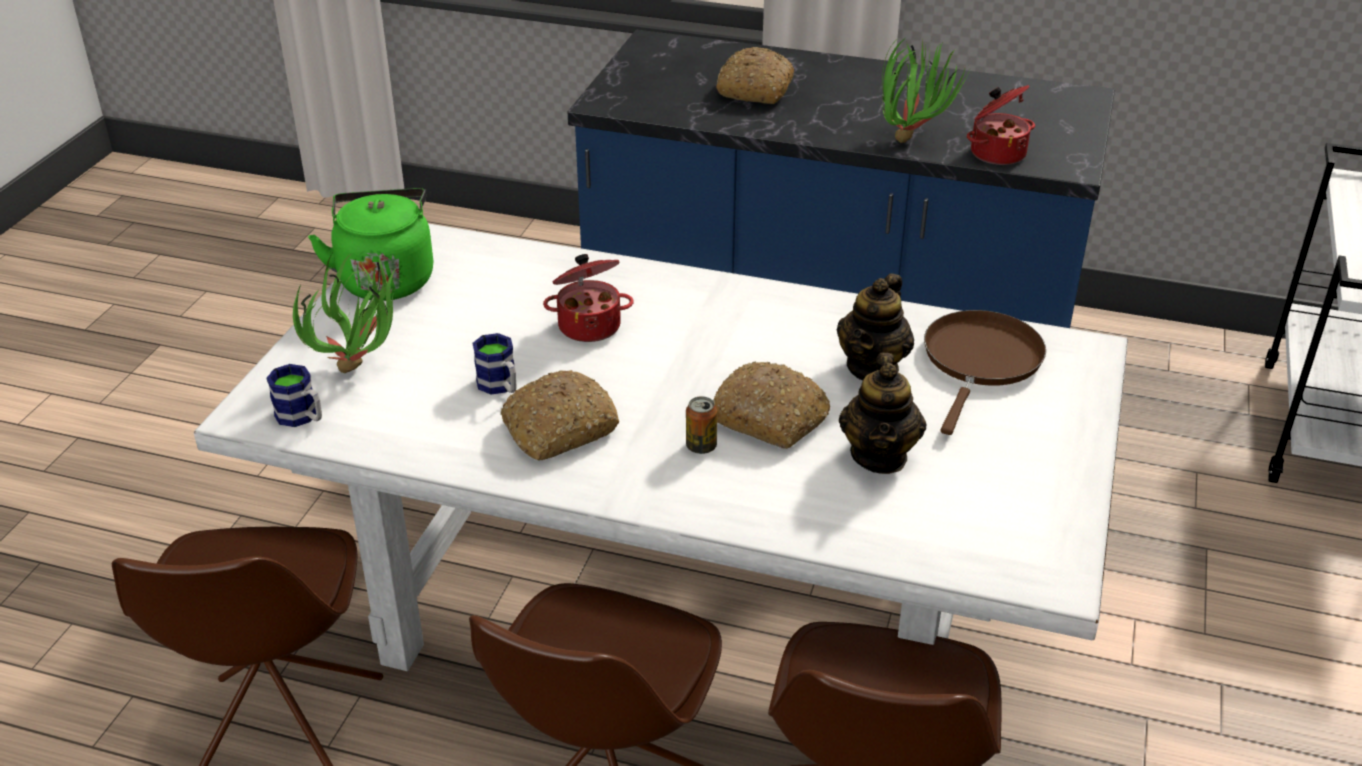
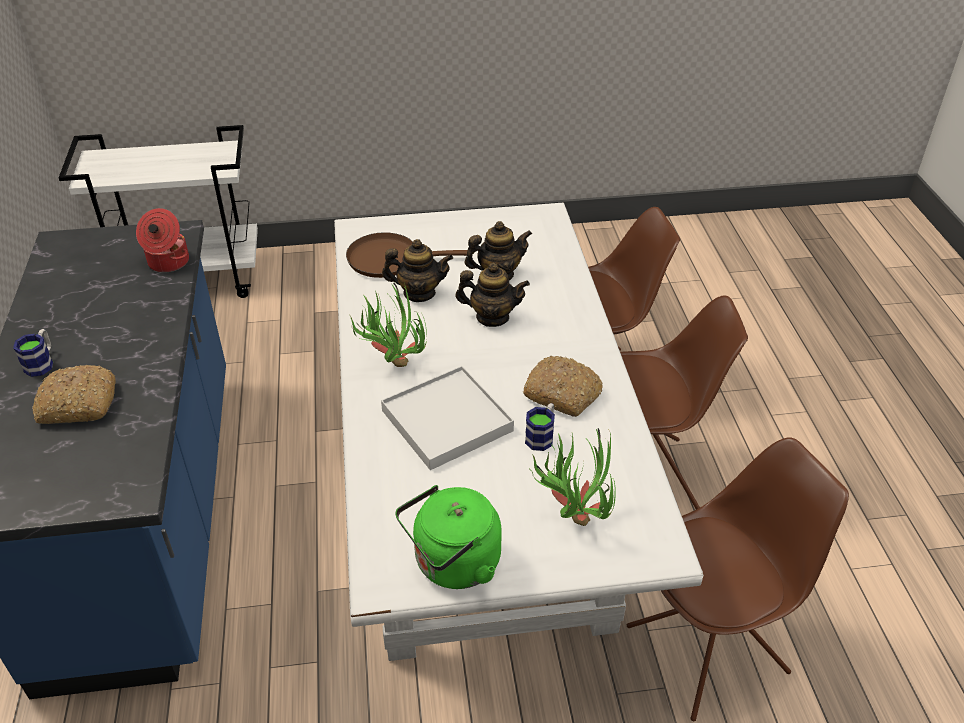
camera: 115 degrees left, 5 degrees up
mug [266,364,322,427] -> mug moved to [13,329,53,377]
cooking pot [543,254,634,342] -> white tray [381,366,514,470]
can [686,396,717,454] -> none
bread [713,362,830,449] -> teapot [455,263,530,327]
potted plant [882,35,970,143] -> potted plant moved to [350,283,427,367]

